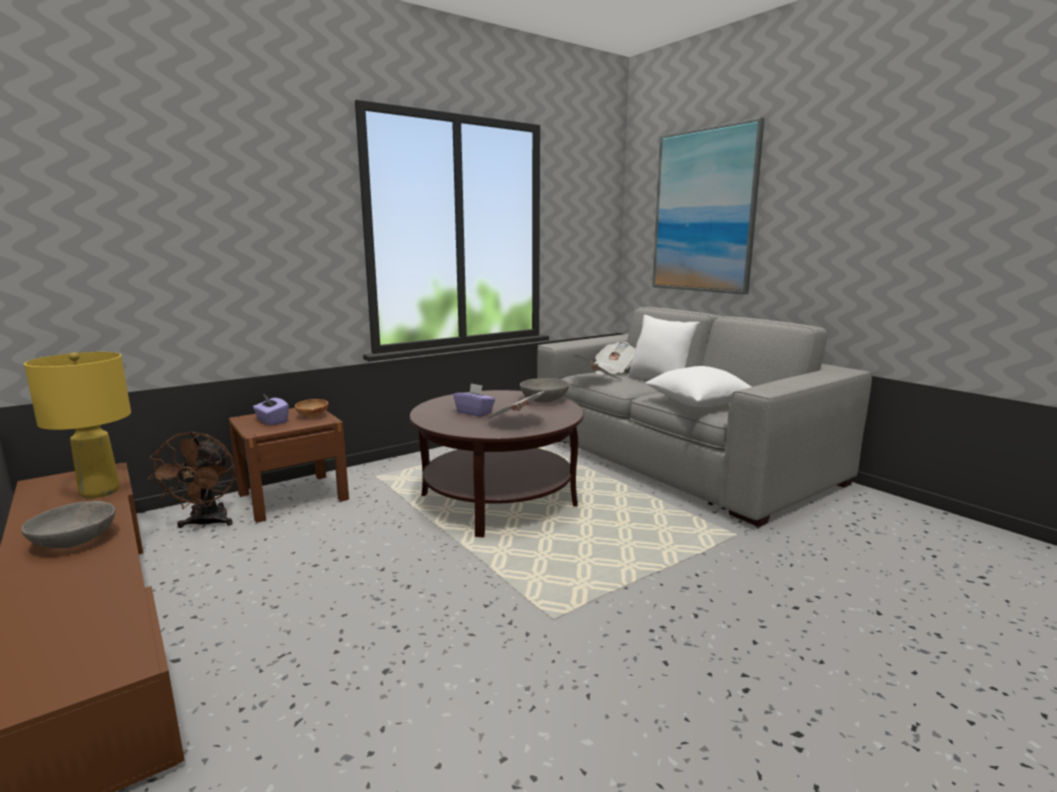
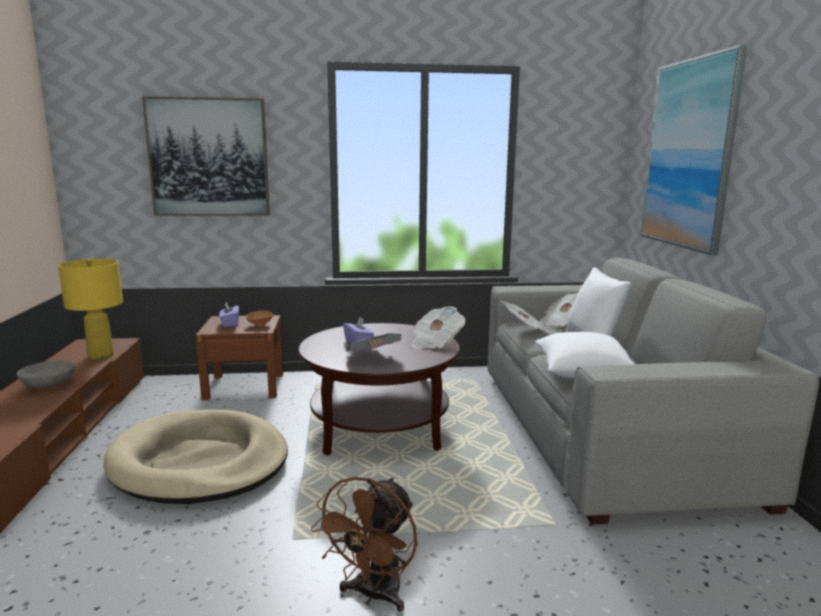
camera: 30 degrees right, 0 degrees up
brown fan [147,431,236,528] -> brown fan moved to [311,477,417,612]
grey bowl [520,378,569,403] -> newspaper [411,306,465,349]
none -> beige dog bed [103,409,288,504]
none -> picture [142,96,270,216]

